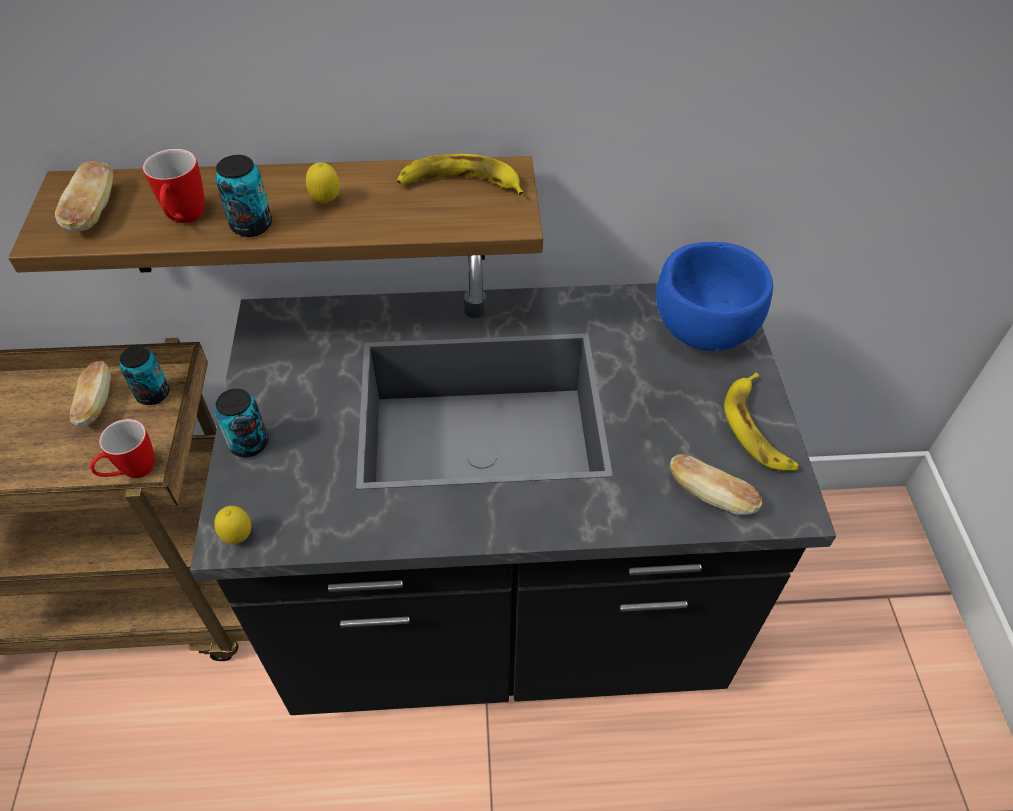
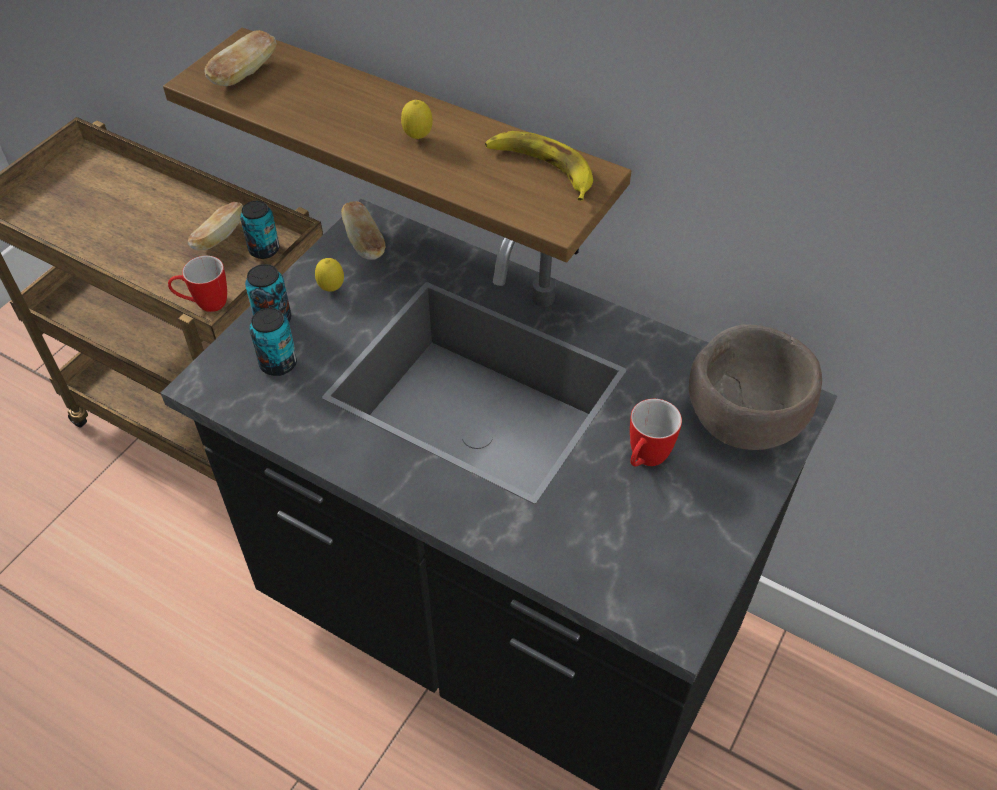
camera: 35 degrees right, 0 degrees up
mug [142,149,205,223] -> mug moved to [630,399,682,467]
lemon [214,506,251,544] -> lemon moved to [315,258,344,292]
can [215,155,272,237] -> can moved to [249,308,297,376]
blue bowl [656,242,773,351] -> brown bowl [689,324,822,450]
bread [670,454,762,515] -> bread moved to [341,201,386,260]
banana [724,373,798,471] -> none

